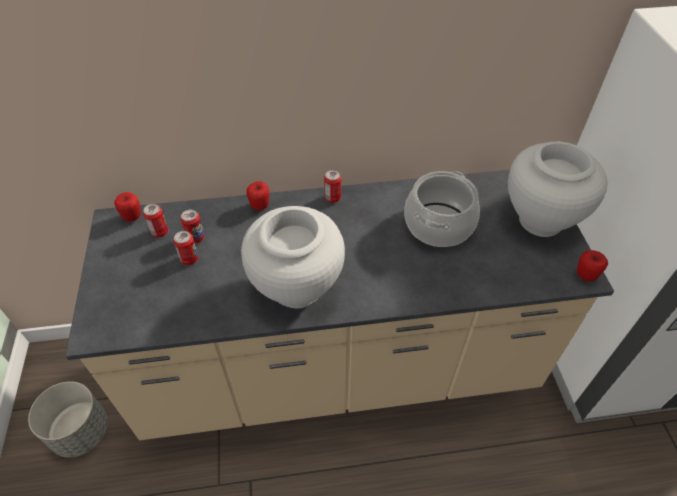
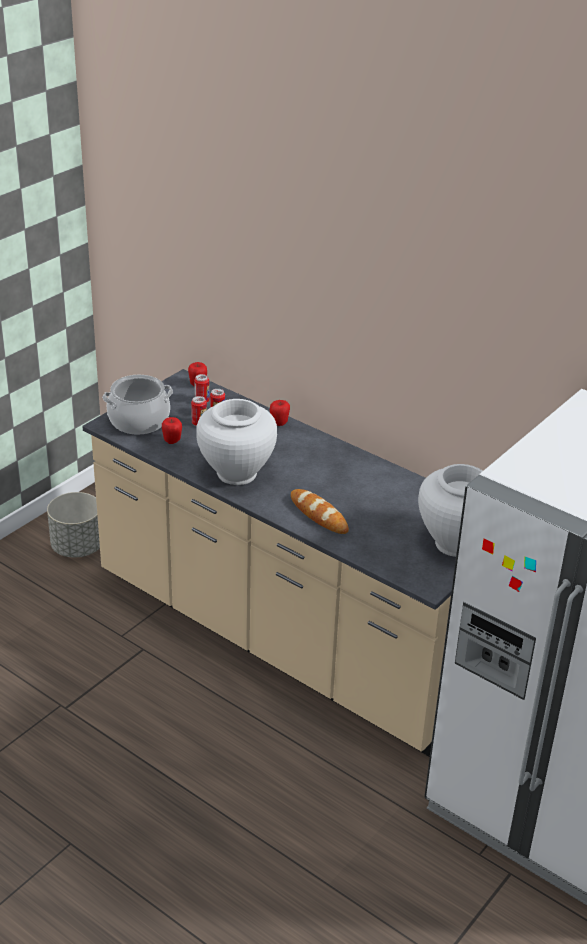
camera: 45 degrees right, 15 degrees down
can [324,170,341,203] -> none
cooking pot [404,171,480,247] -> cooking pot moved to [102,375,173,435]
apple [577,250,608,282] -> apple moved to [162,417,182,444]
none -> bread [291,489,349,534]

